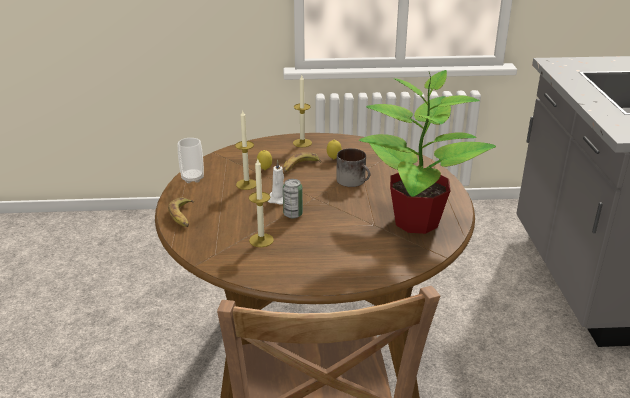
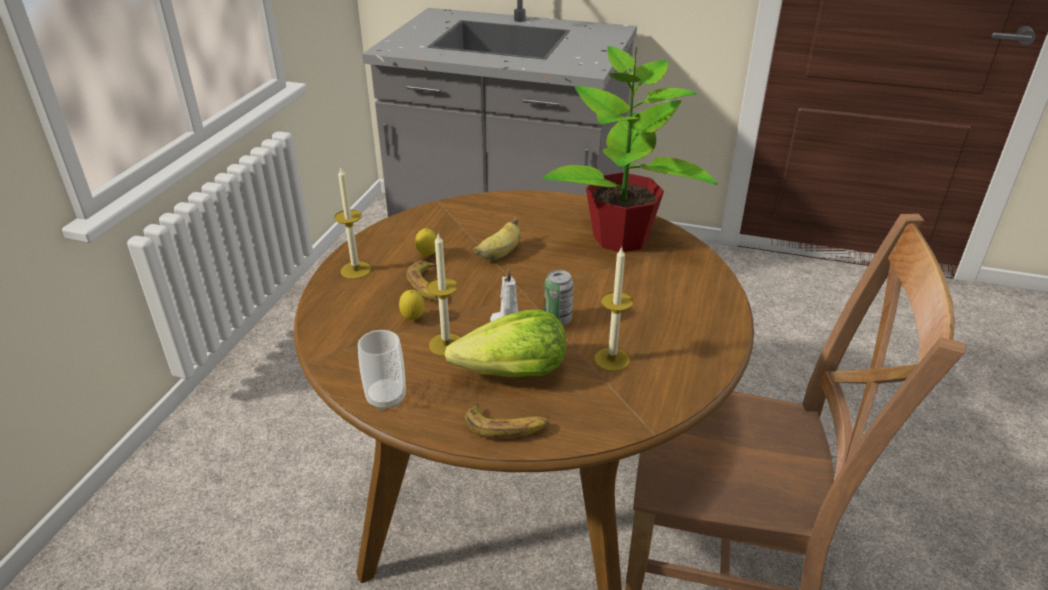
camera: 70 degrees left, 5 degrees up
mug [336,148,370,187] -> banana [474,218,521,260]
none -> lettuce [444,309,566,378]

